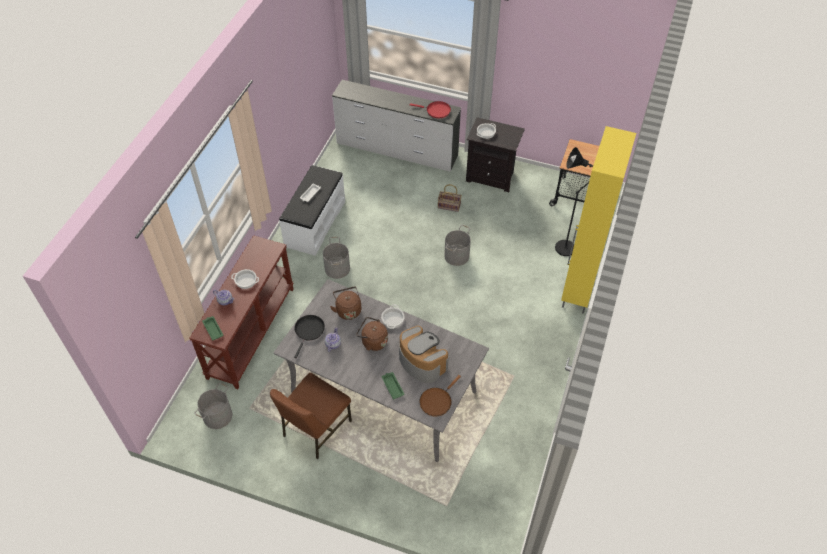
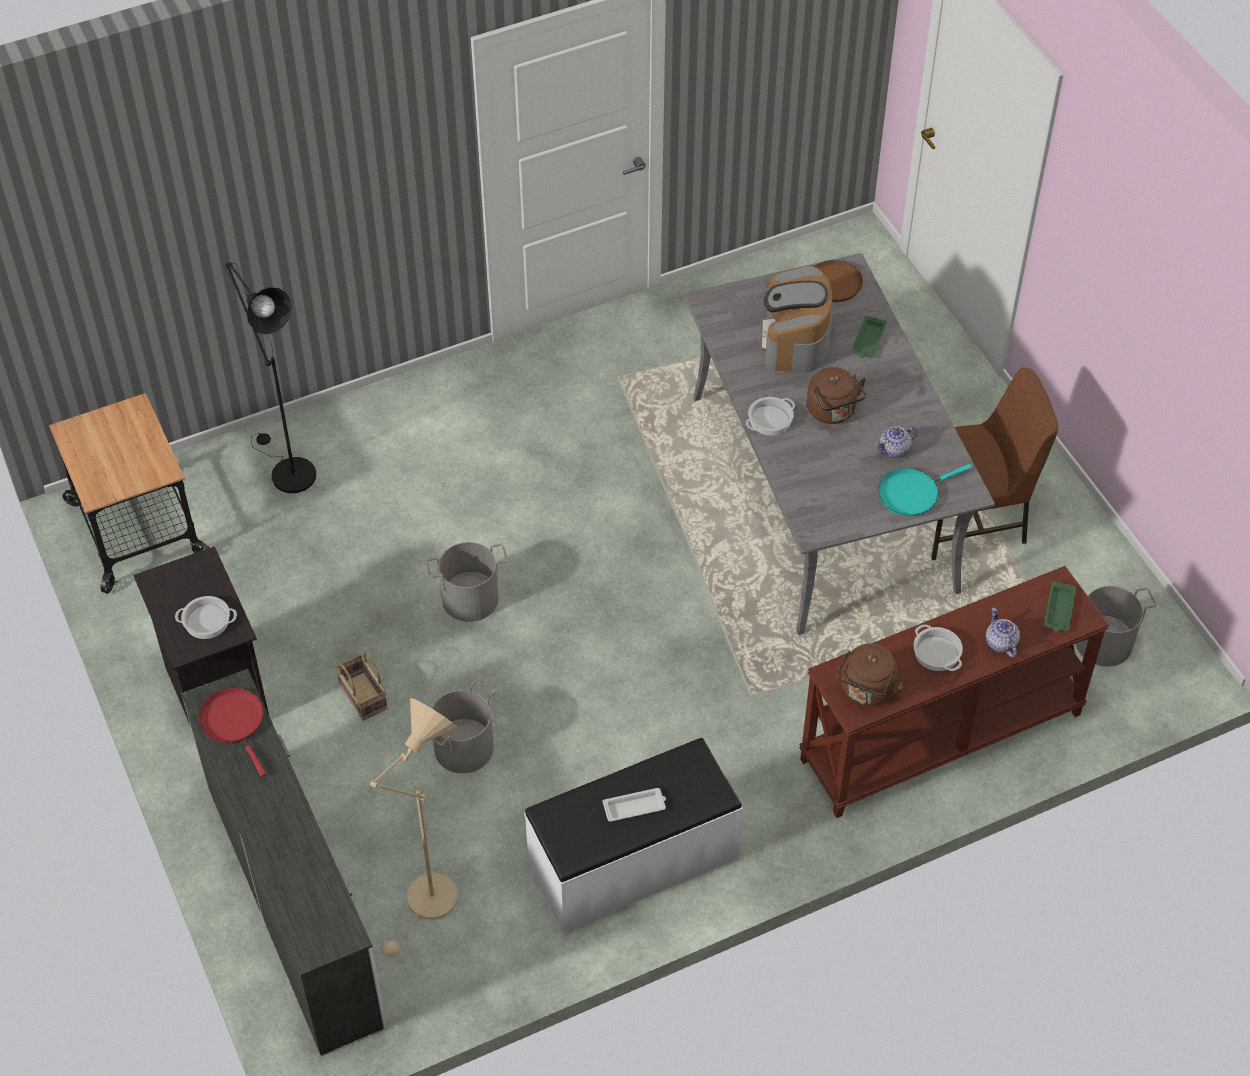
camera: 135 degrees left, 0 degrees up
black frying pan [294,315,325,358] -> turquoise frying pan [878,464,972,517]
grey bucket [323,237,350,279] -> grey bucket moved to [432,679,496,773]
brown kettle [330,286,361,320] -> brown kettle moved to [836,643,908,706]
yellow cabinet [561,126,636,314] -> none
none -> beige floor lamp [368,698,458,963]

